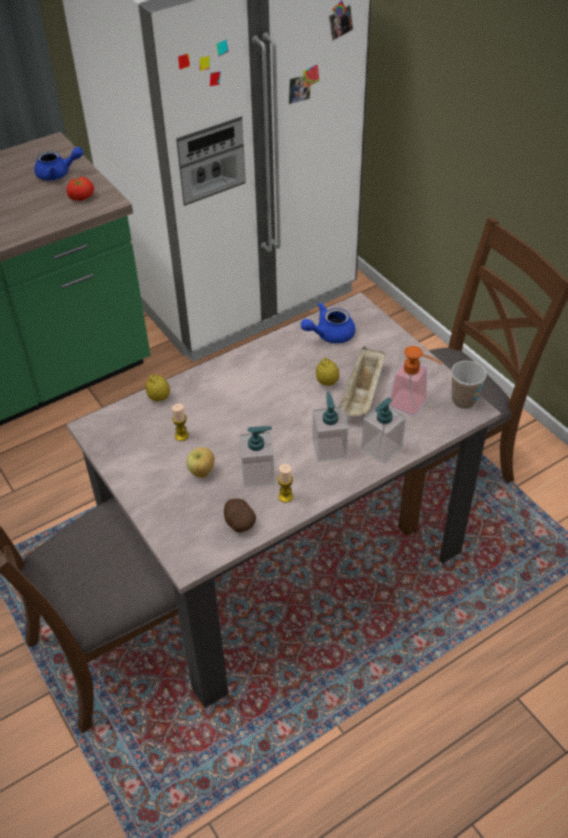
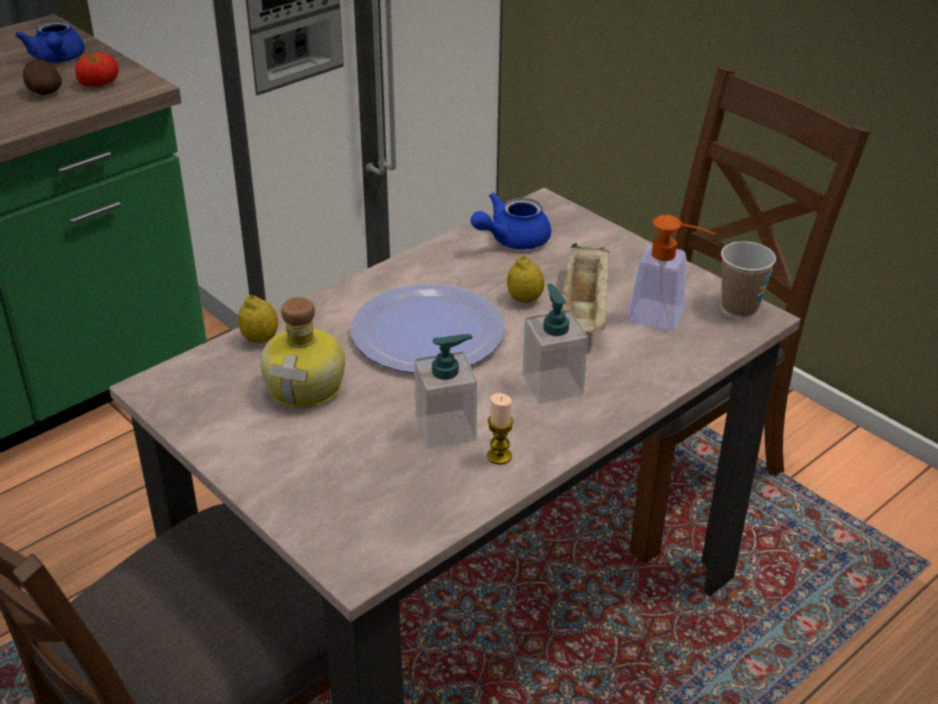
camera: 10 degrees left, 10 degrees down
blue teapot [34,147,83,181] -> blue teapot turned 90 degrees clockwise [15,20,85,63]
candle [172,403,189,441] -> bottle [260,297,345,409]
apple [186,447,215,478] -> none
potato [224,498,256,532] -> potato moved to [23,59,62,95]
soap dispenser [361,397,406,463] -> none
none -> plate [351,284,505,373]

